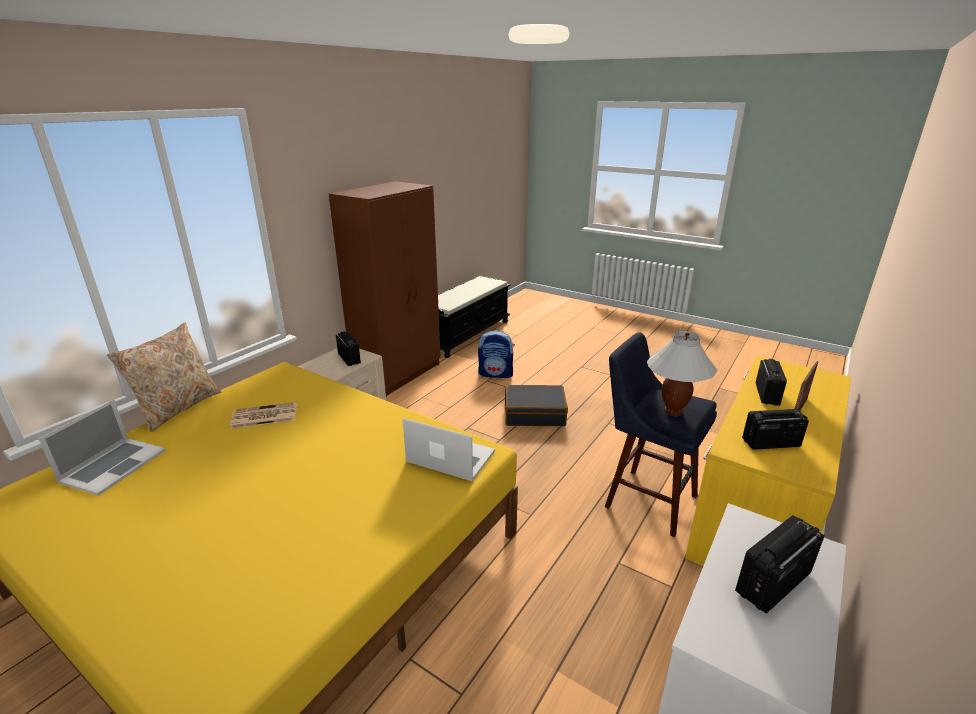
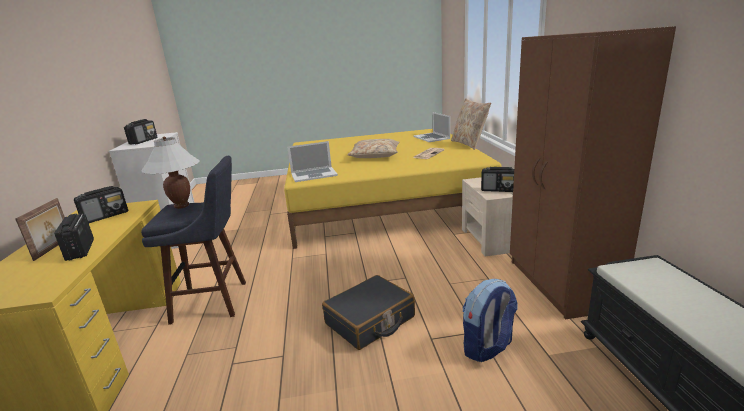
camera: 140 degrees right, 5 degrees down
none -> beige pillow [347,139,400,158]

